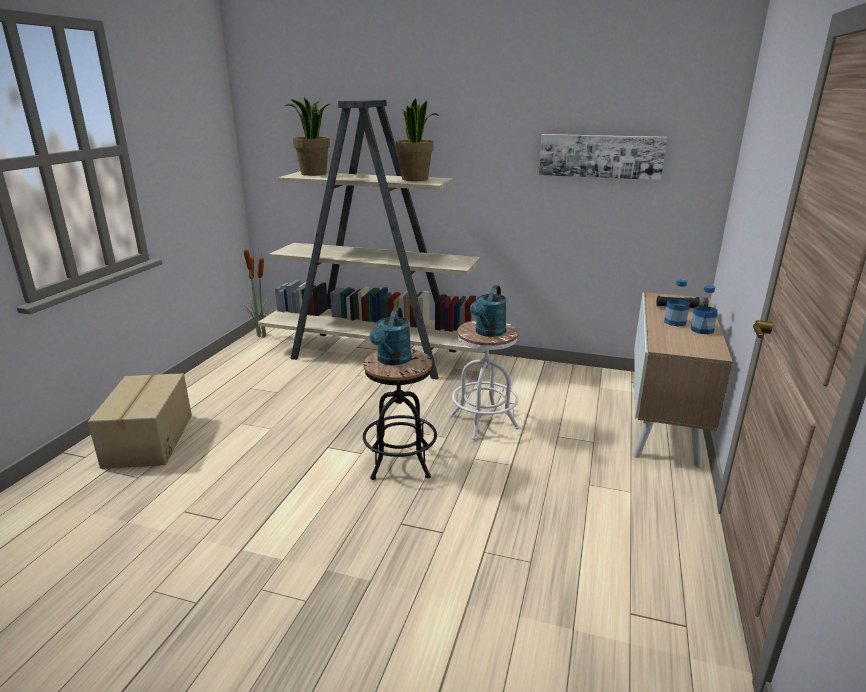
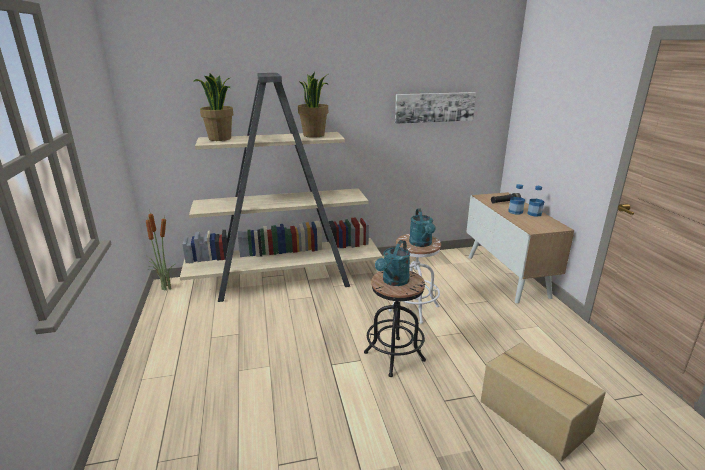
camera: 30 degrees left, 0 degrees up
cardboard box [88,373,192,469] -> cardboard box moved to [481,343,606,462]
turquoise watering can [369,307,412,365] -> turquoise watering can turned 45 degrees clockwise [375,240,410,286]

